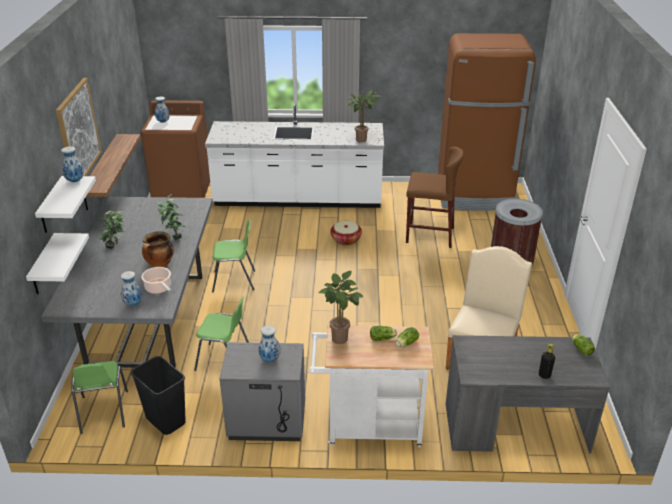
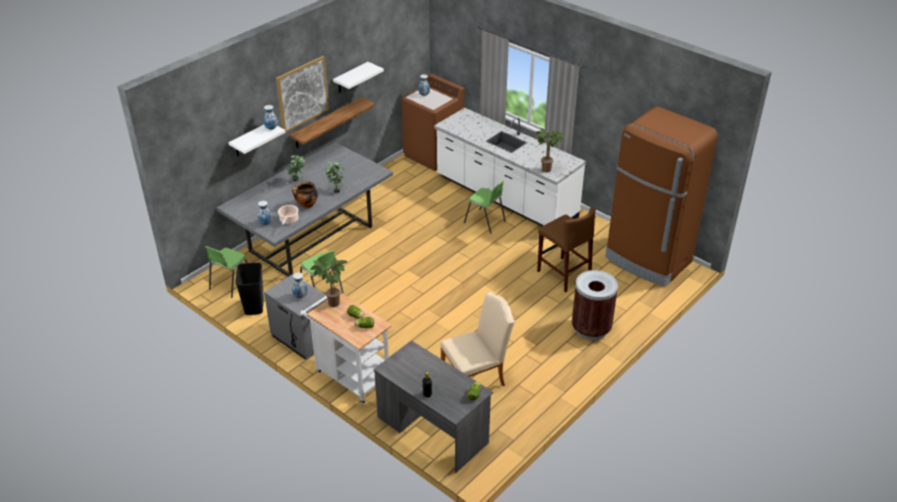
camera: 40 degrees right, 5 degrees up
white shelf [26,233,89,295] -> white shelf moved to [333,62,384,93]
green chair [212,219,255,292] -> green chair moved to [464,181,506,234]
basket [330,221,362,245] -> none

